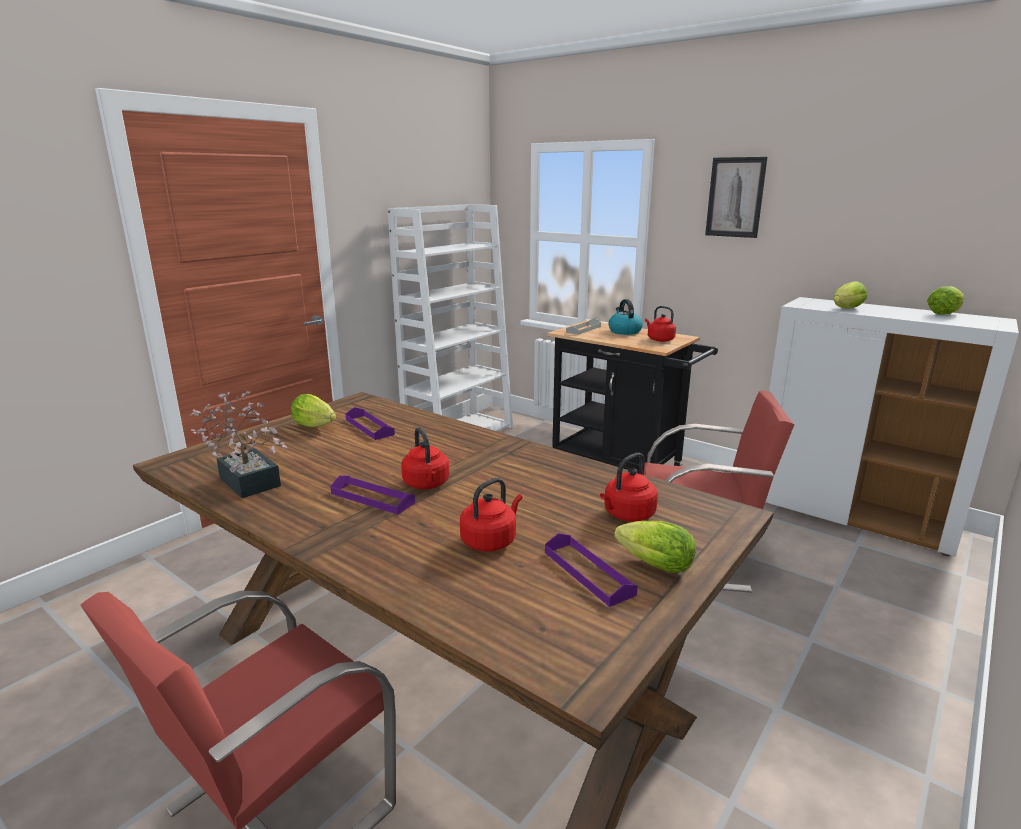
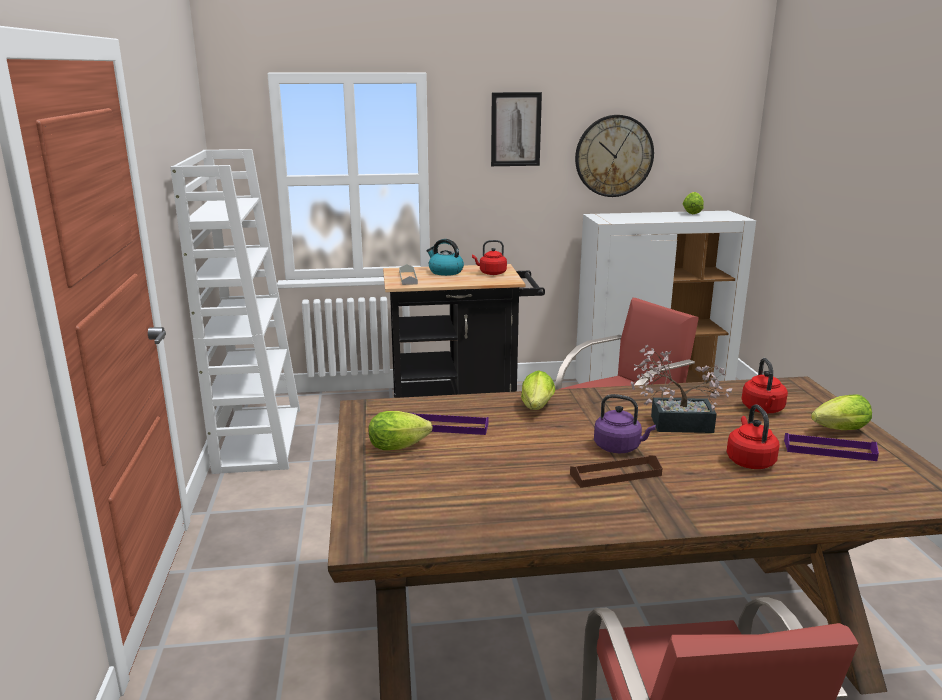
camera: 45 degrees left, 0 degrees up
potted plant [189,391,287,498] -> potted plant moved to [631,345,732,433]
purple tray [330,475,415,515] -> brown tray [570,455,662,488]
red kettle [401,427,449,489] -> purple kettle [594,394,656,453]
lettuce [834,281,868,309] -> lettuce moved to [521,370,555,410]
none -> wall clock [575,115,654,197]

